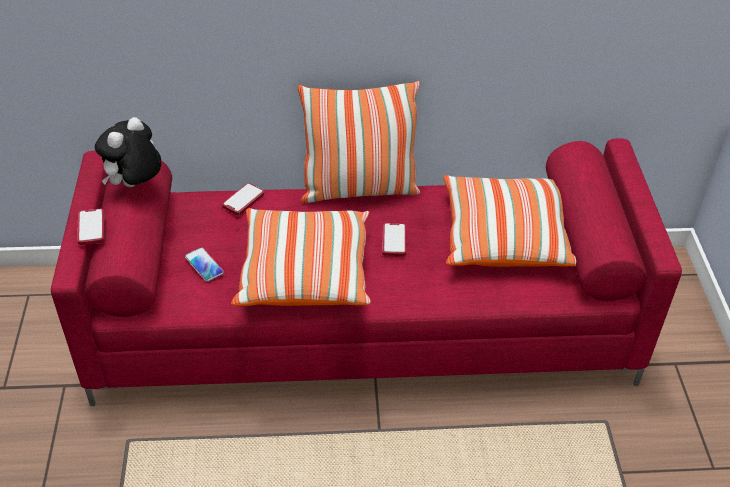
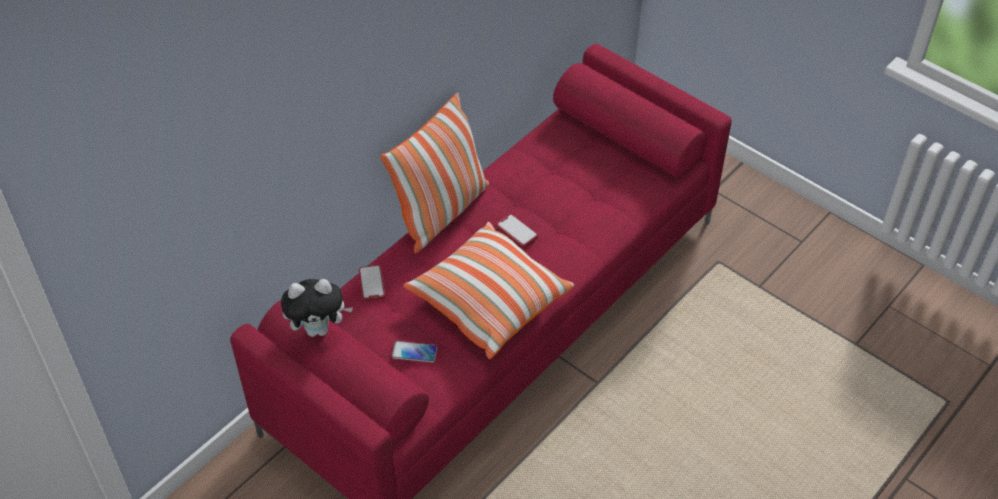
camera: 45 degrees left, 5 degrees up
phone [77,209,105,245] -> none
plush toy [95,117,161,187] -> plush toy turned 90 degrees counterclockwise [281,279,353,337]
pillow [443,175,576,267] -> none

